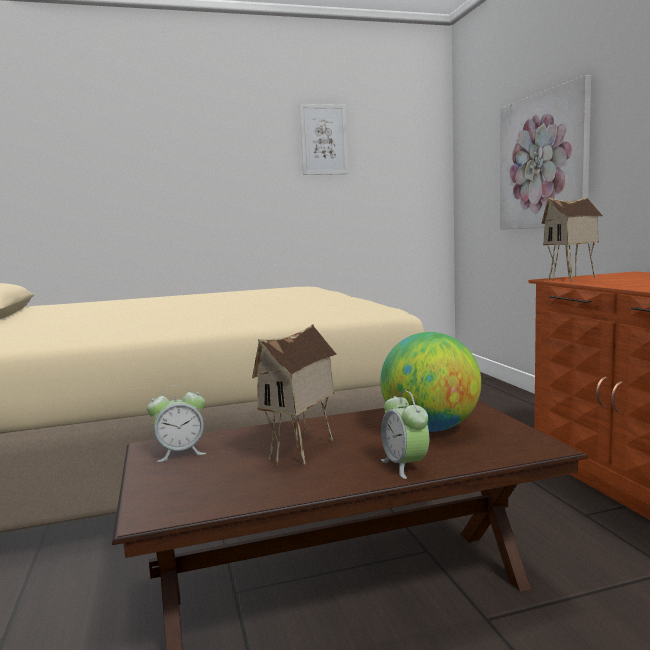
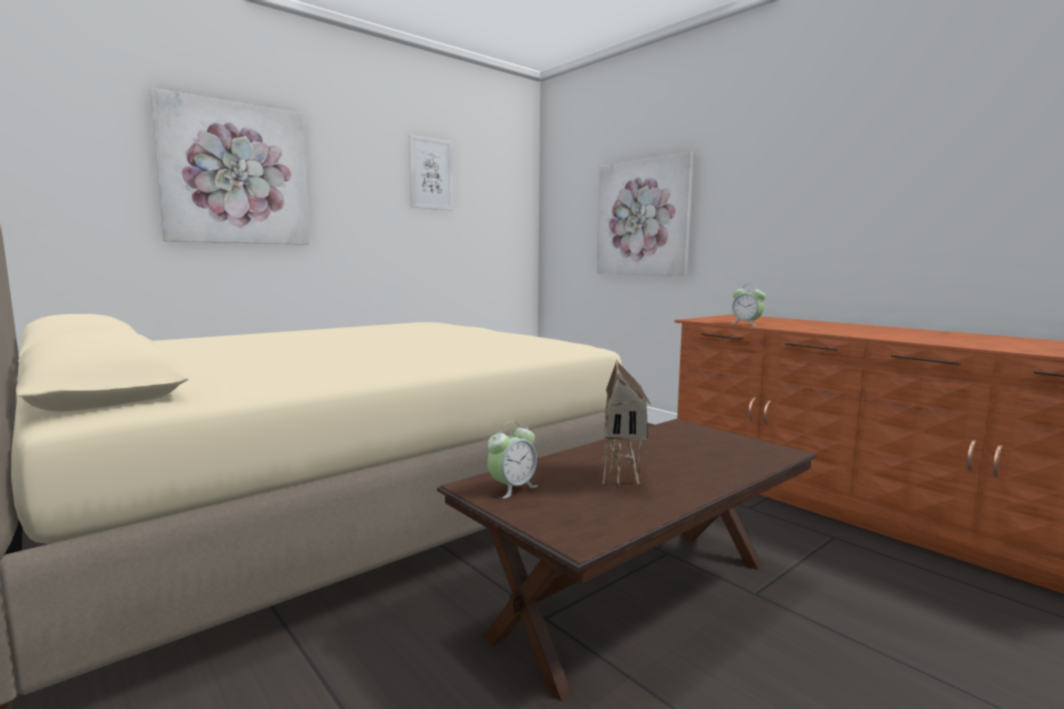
camera: 25 degrees left, 0 degrees up
globe [380,332,481,432] -> none
alarm clock [381,390,429,479] -> alarm clock moved to [730,284,766,326]
toy house [541,197,603,281] -> none
none -> picture [149,88,310,245]

